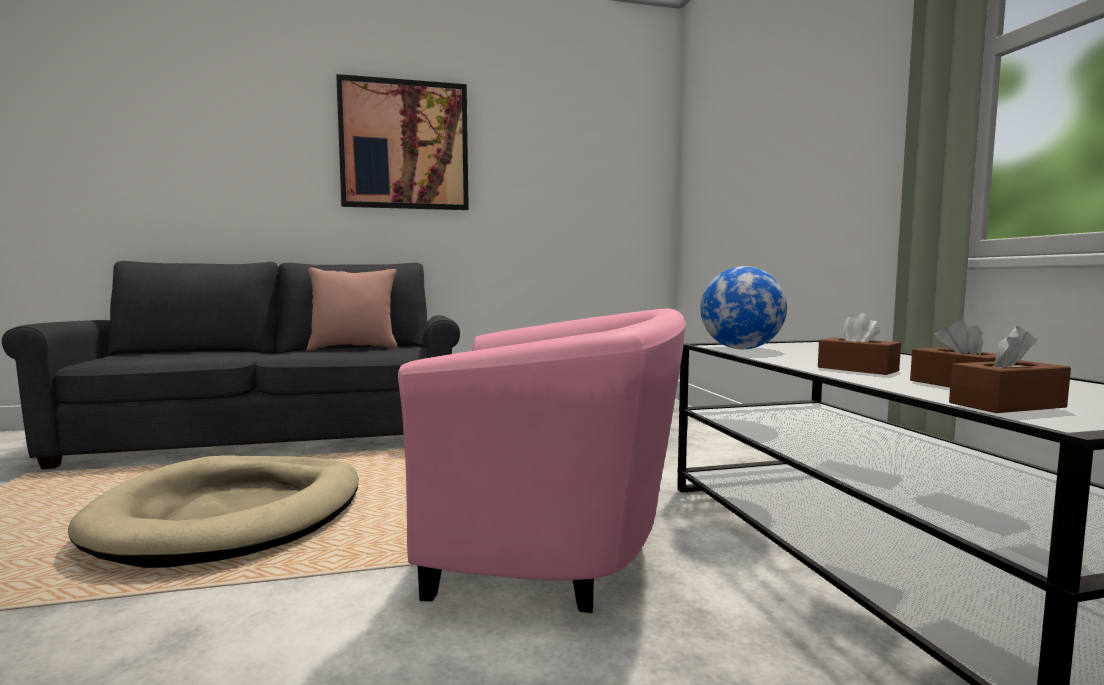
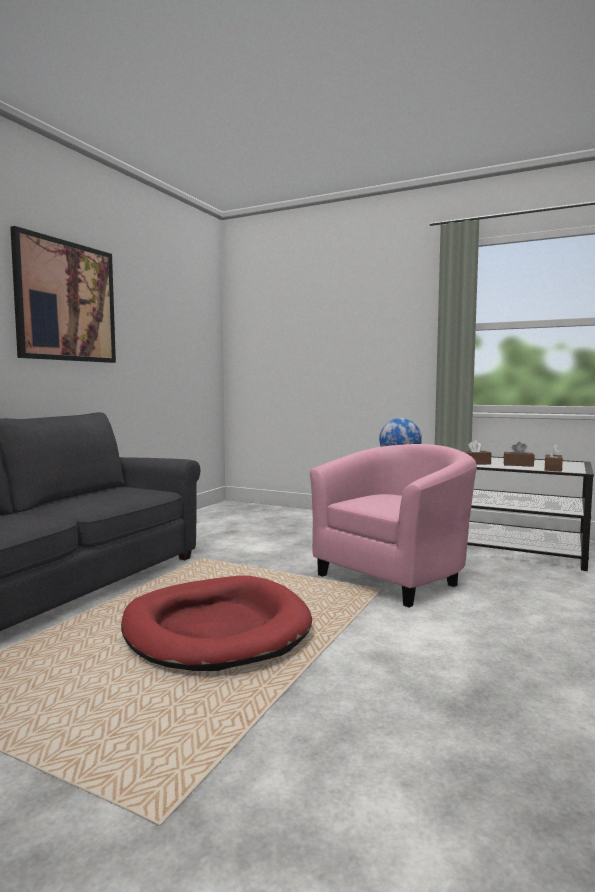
camera: 50 degrees left, 0 degrees up
beige dog bed [68,456,358,568] -> red dog bed [121,576,312,671]
pink pillow [307,268,397,351] -> none

